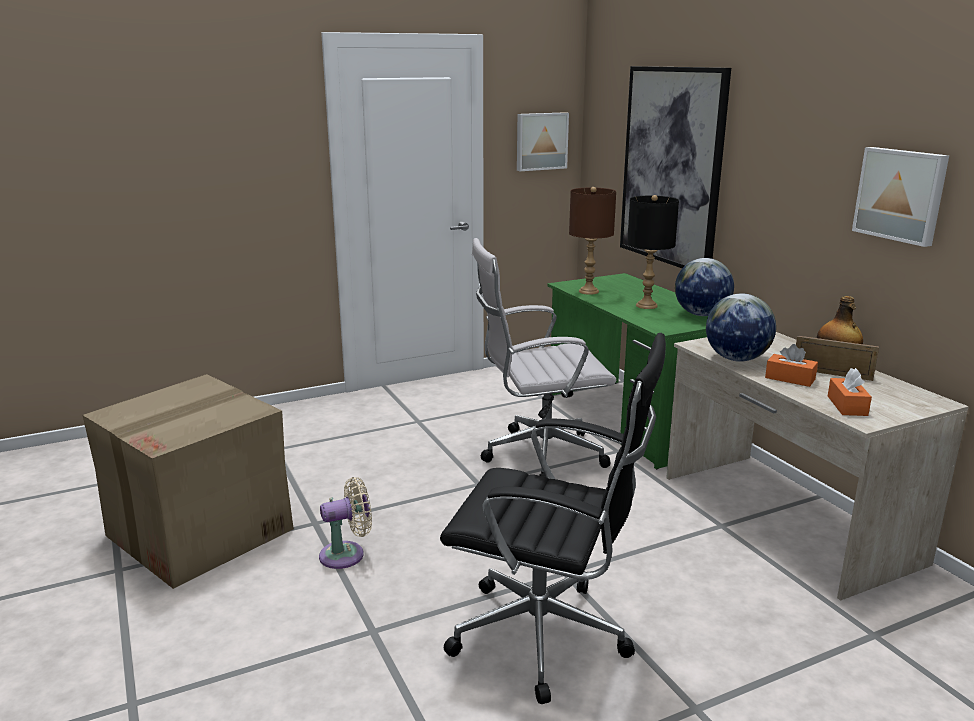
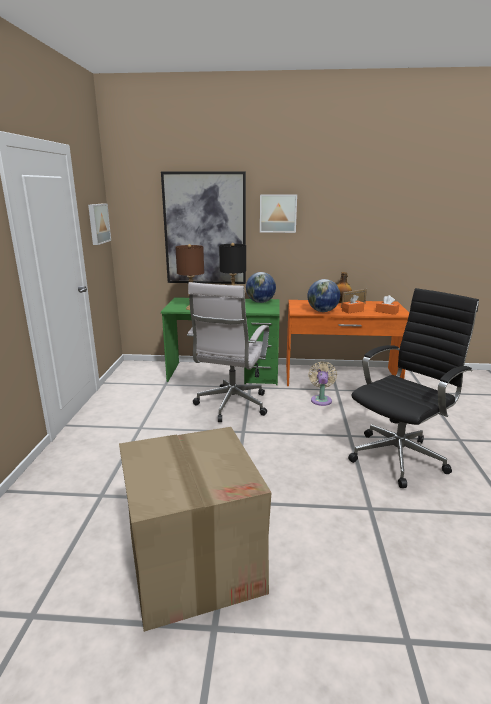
camera: 60 degrees left, 0 degrees up
beige fan [319,477,372,569] -> beige fan moved to [308,361,337,406]
beige desk [666,332,969,600] -> orange desk [286,300,409,386]
picture [852,147,949,247] -> picture moved to [260,194,297,233]

